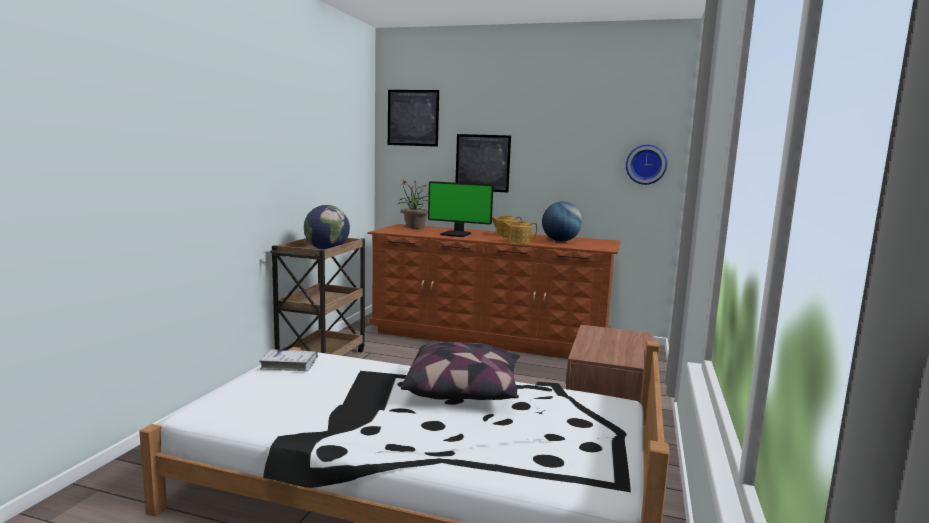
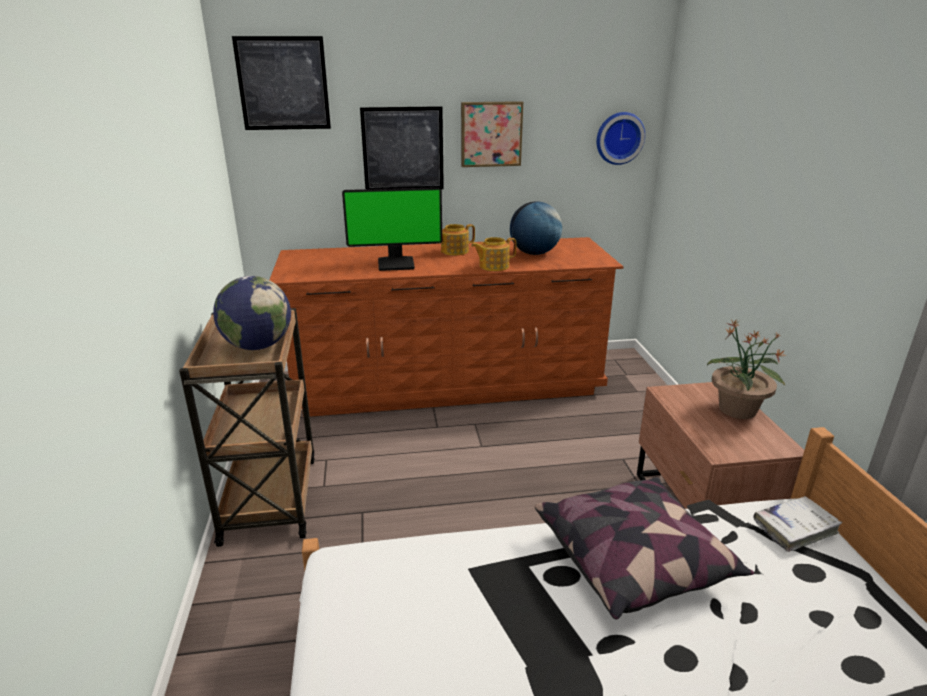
camera: 25 degrees left, 15 degrees up
white book [259,349,318,371] -> white book moved to [753,496,842,552]
potted plant [398,180,428,228] -> potted plant moved to [707,319,787,419]
none -> picture [461,101,523,167]

